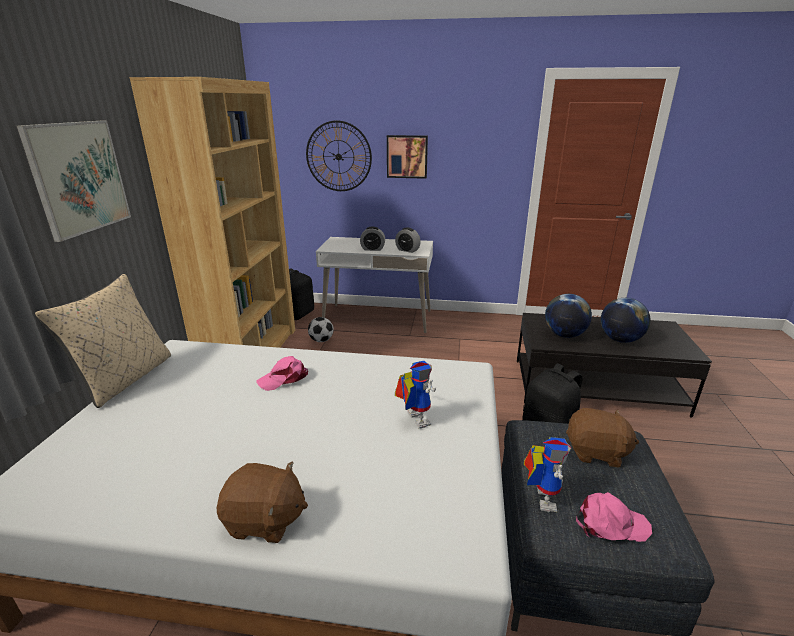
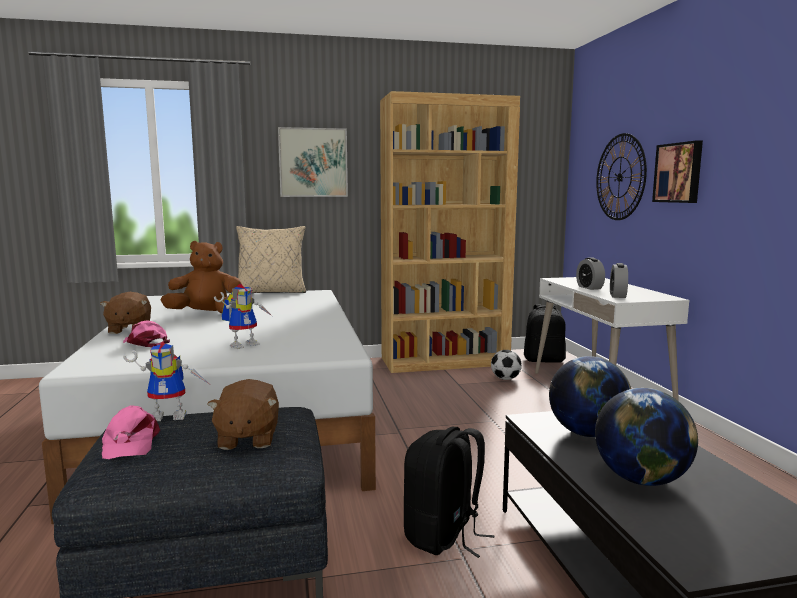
camera: 70 degrees right, 15 degrees down
pink cap [256,356,308,391] -> pink cap moved to [123,321,170,347]
none -> brown plush toy [161,241,242,313]

